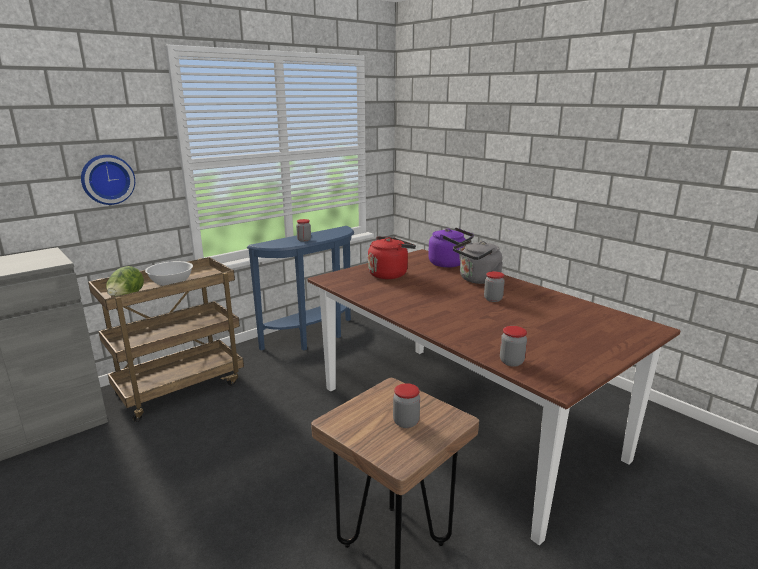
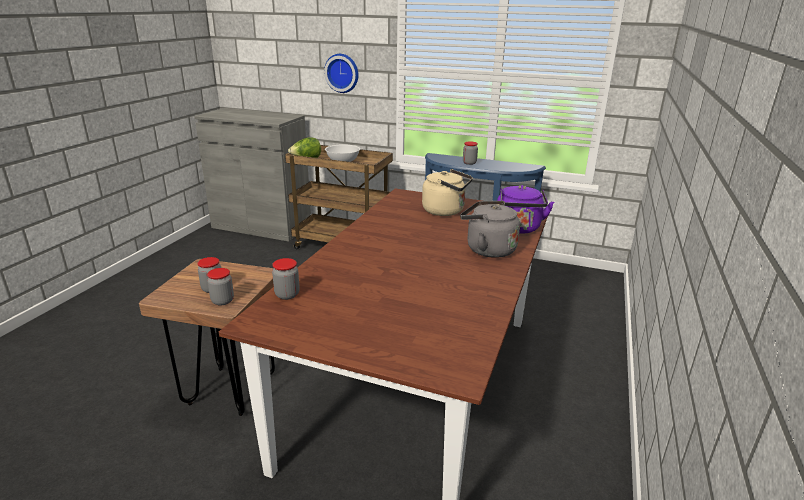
camera: 60 degrees right, 5 degrees up
red kettle [368,236,416,279] -> beige kettle [422,169,473,216]
jar [484,271,505,302] -> jar moved to [207,268,234,305]

